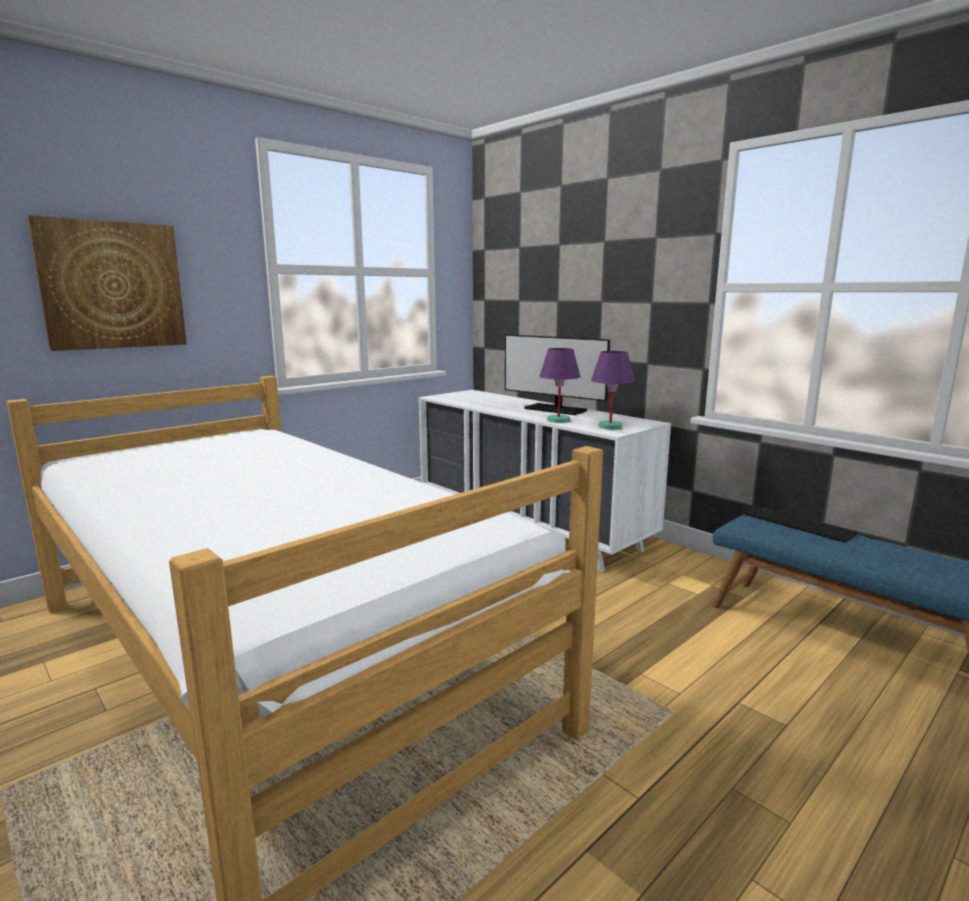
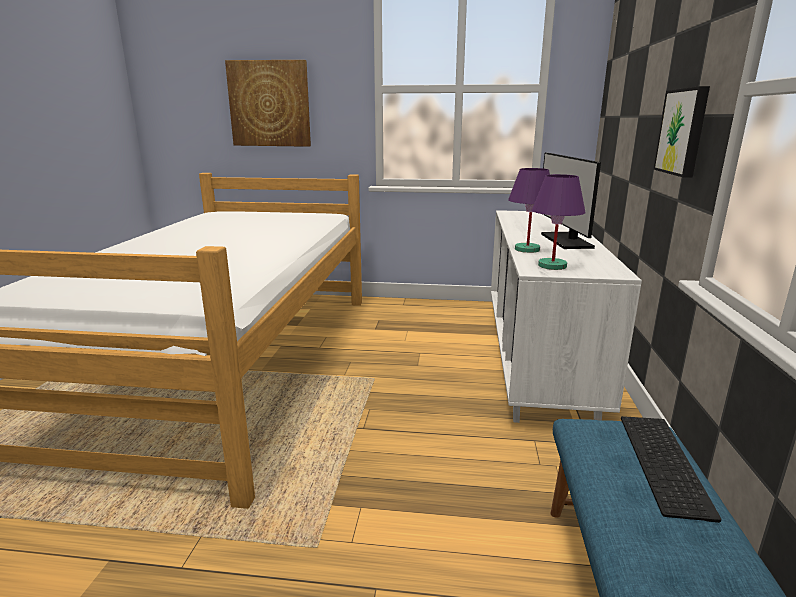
camera: 50 degrees right, 5 degrees up
none -> picture [653,86,710,178]

